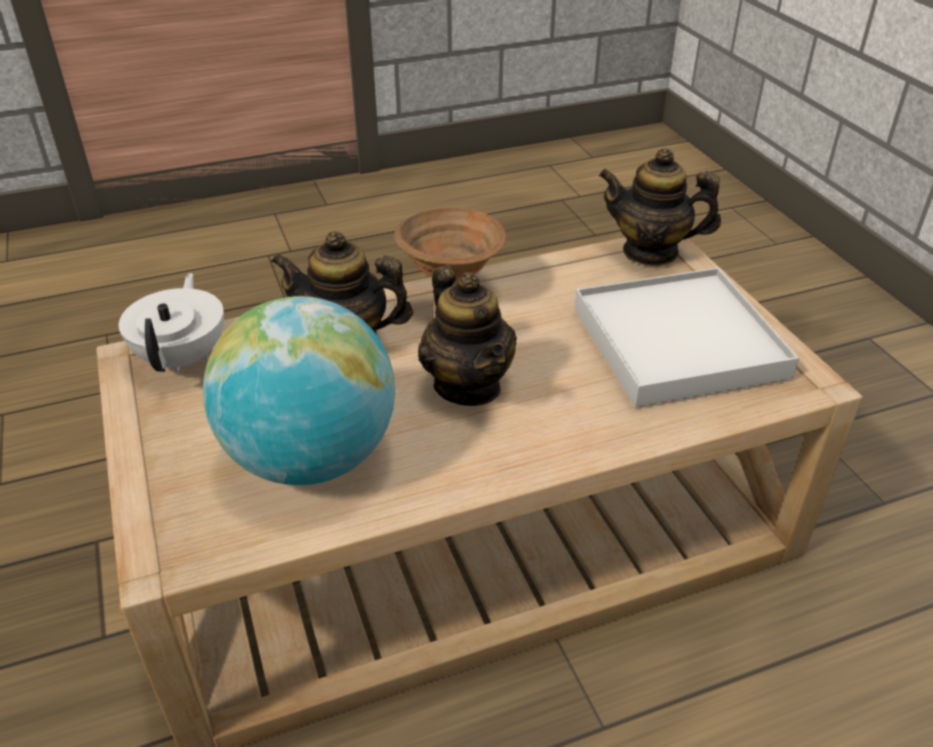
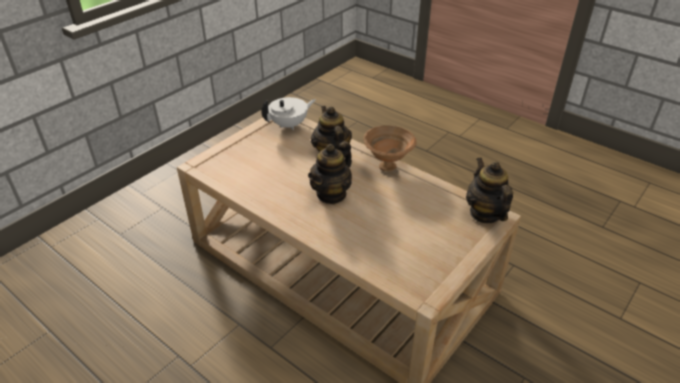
camera: 60 degrees right, 0 degrees up
globe [203,296,395,485] -> none
white tray [575,268,799,407] -> none

